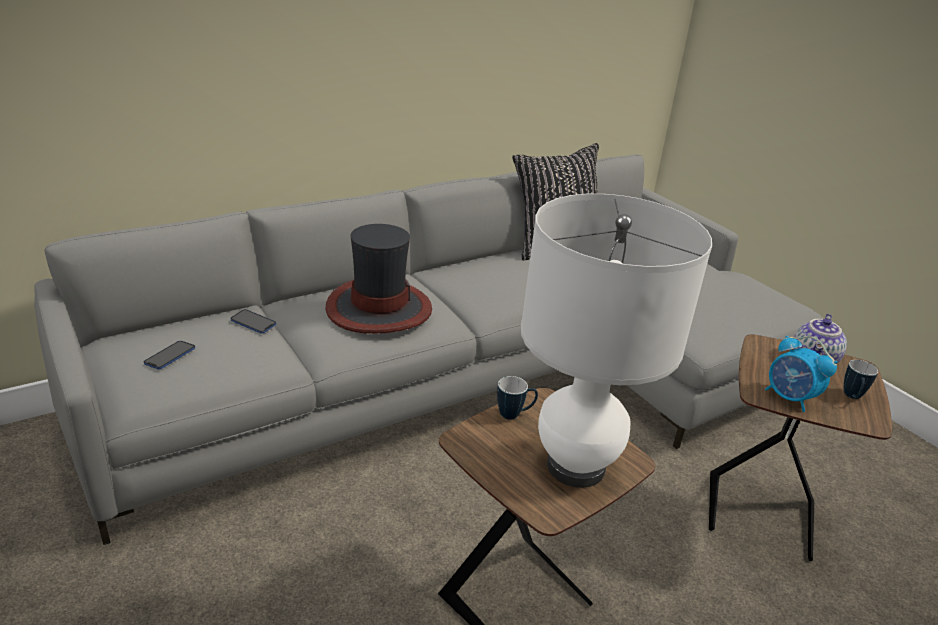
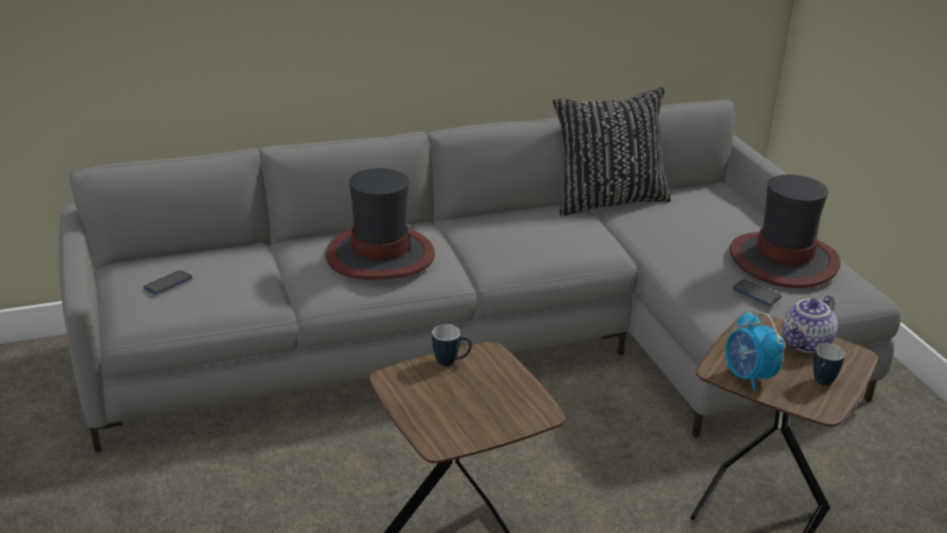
camera: 15 degrees right, 0 degrees up
phone [230,309,276,334] -> phone moved to [733,280,782,306]
white table lamp [521,194,712,488] -> none
none -> hat [730,175,841,288]

